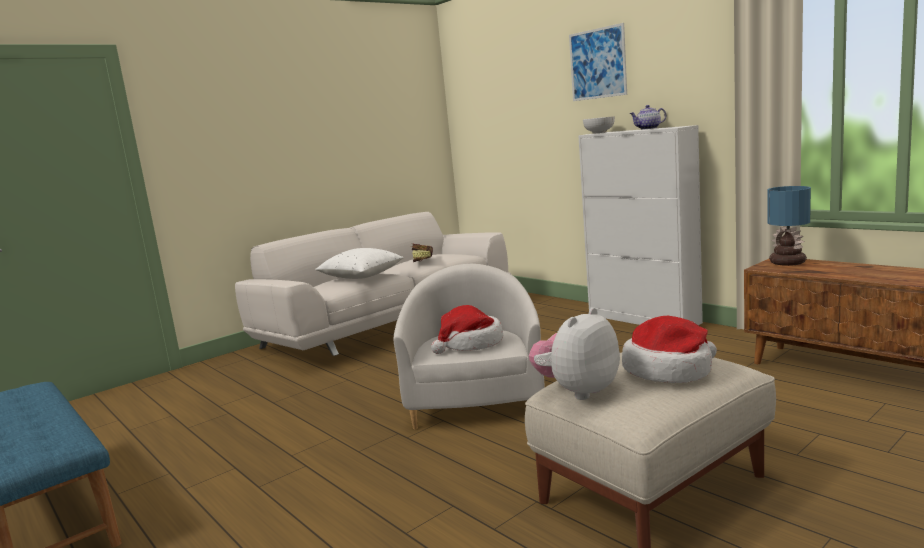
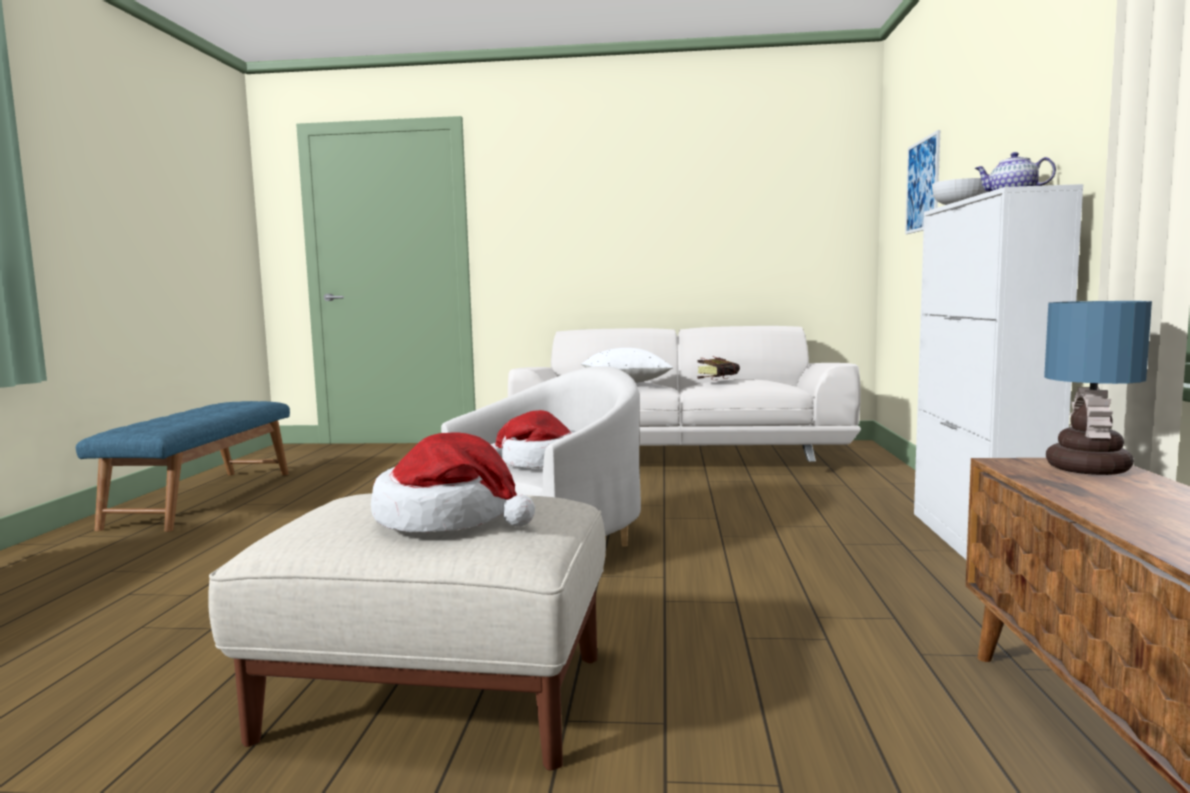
camera: 45 degrees right, 5 degrees down
plush toy [529,307,620,400] -> none
picture [569,23,627,101] -> picture moved to [905,130,940,234]

